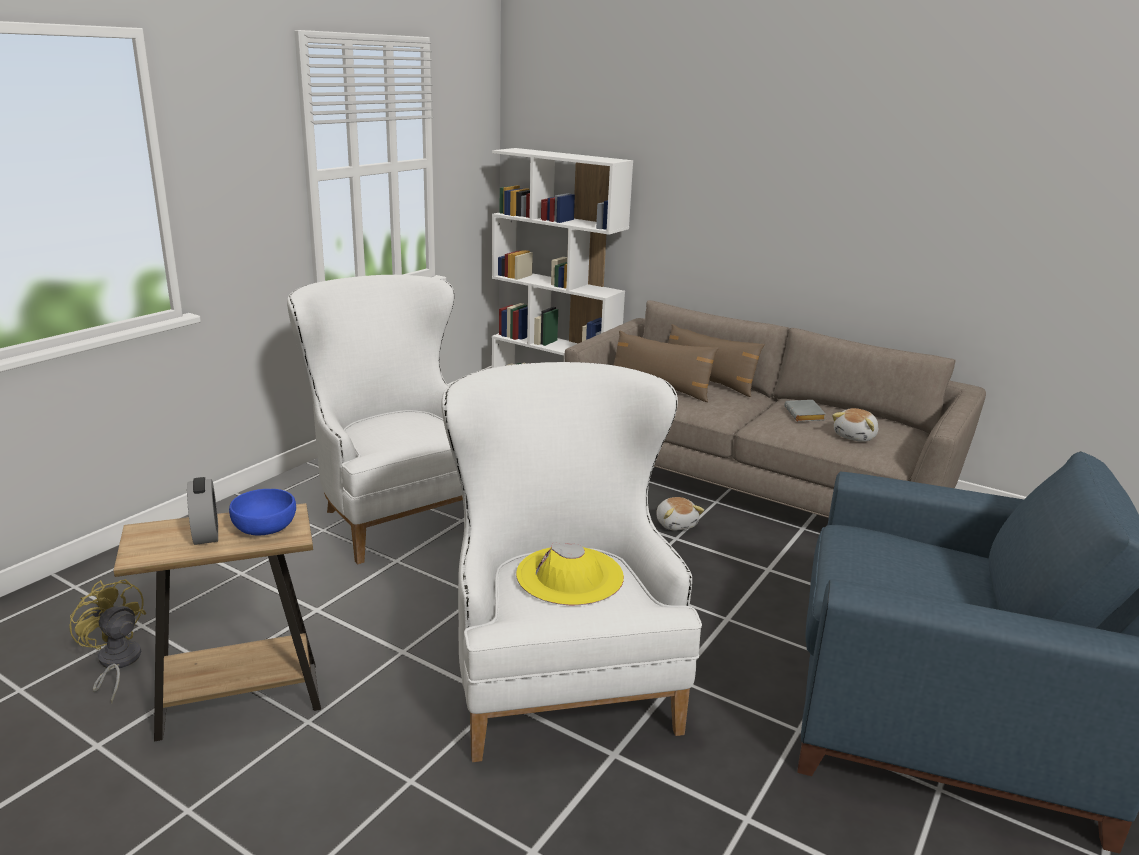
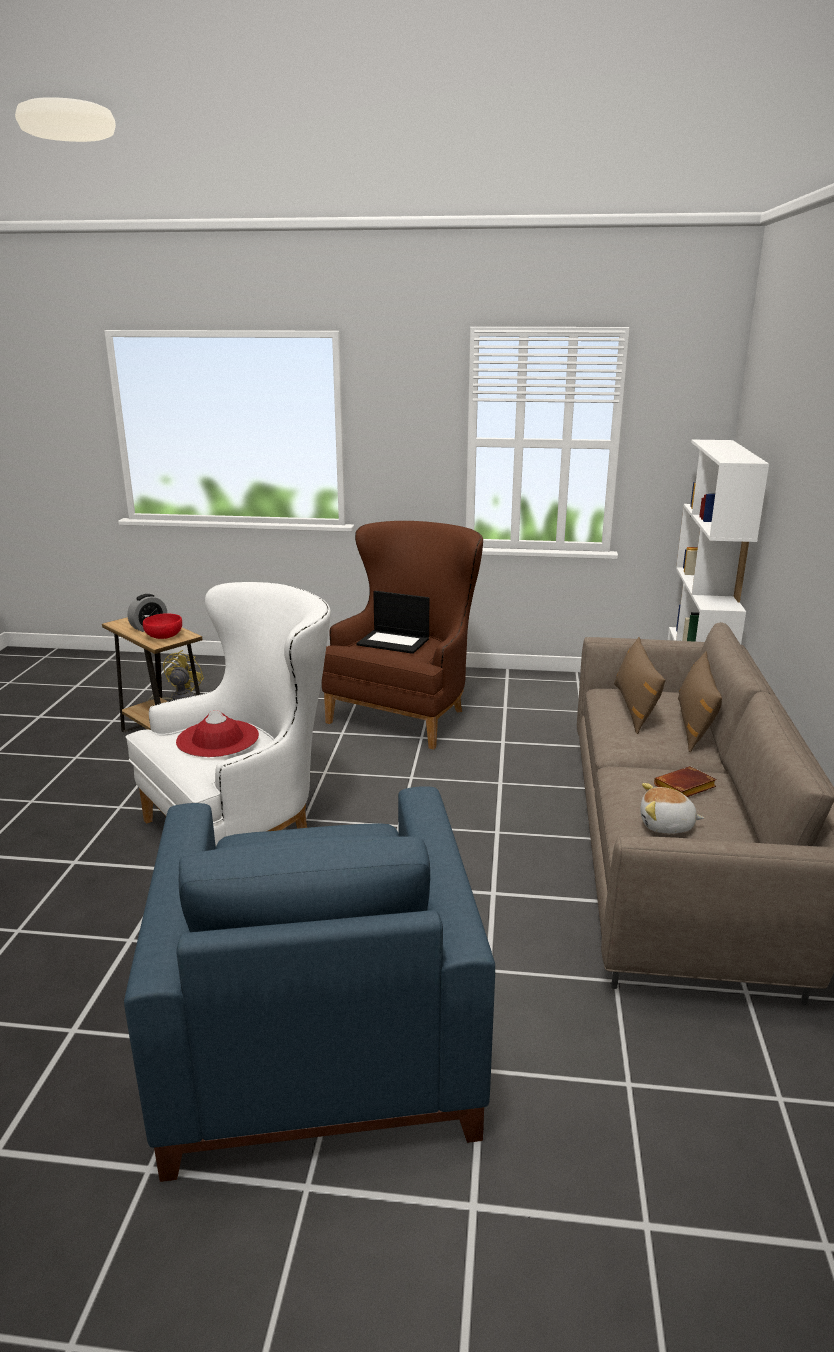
camera: 65 degrees right, 0 degrees up
blue bowl [229,489,296,535] -> red bowl [143,613,182,639]
white armchair [287,275,463,564] -> brown armchair [322,521,483,750]
yellow hat [516,542,624,605] -> red hat [176,710,259,757]
plush toy [656,497,704,530] -> none
grey book [784,400,826,422] -> brown book [654,766,717,797]
none -> laptop [356,591,429,654]

